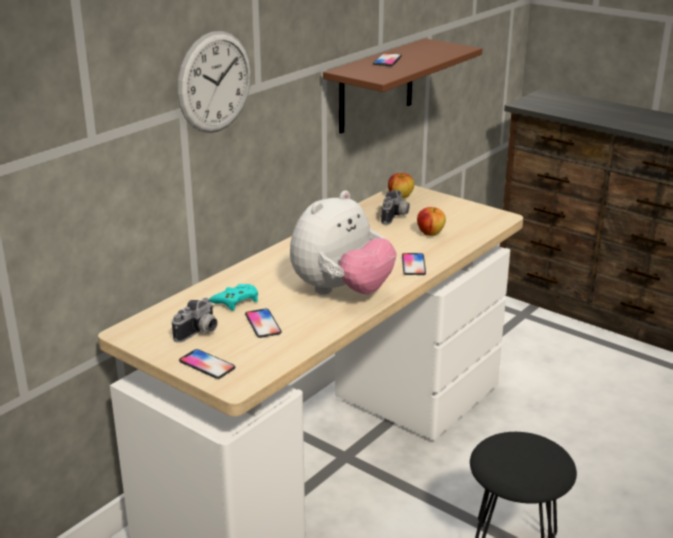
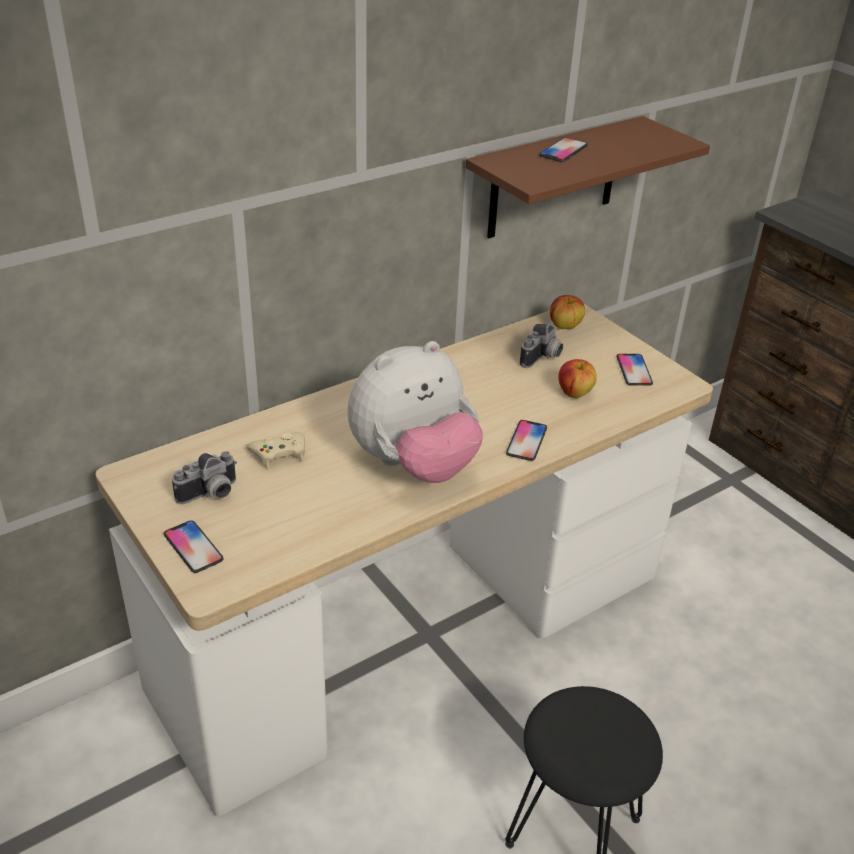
camera: 15 degrees right, 10 degrees up
wall clock [177,31,251,133] -> none
turquoise game controller [209,284,258,311] -> beige game controller [246,432,305,468]
phone [245,309,282,338] -> phone moved to [616,354,653,386]

